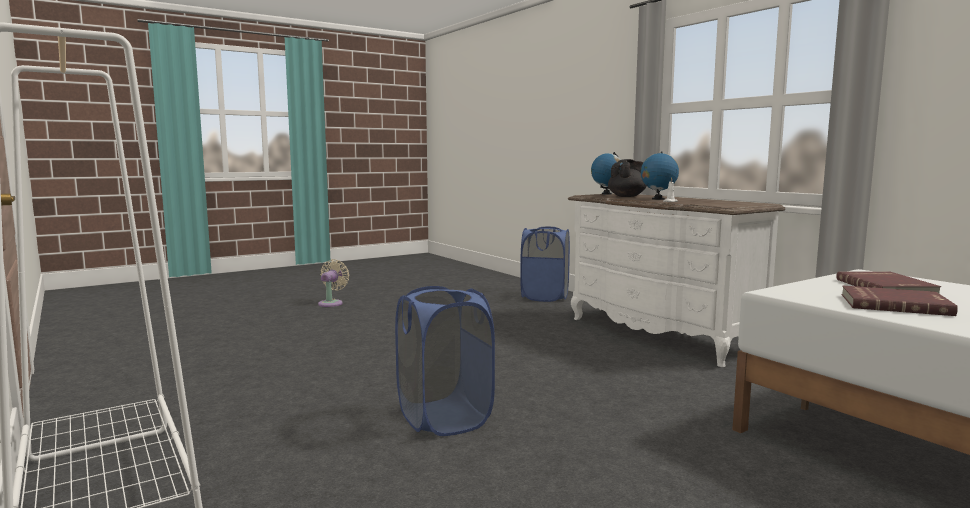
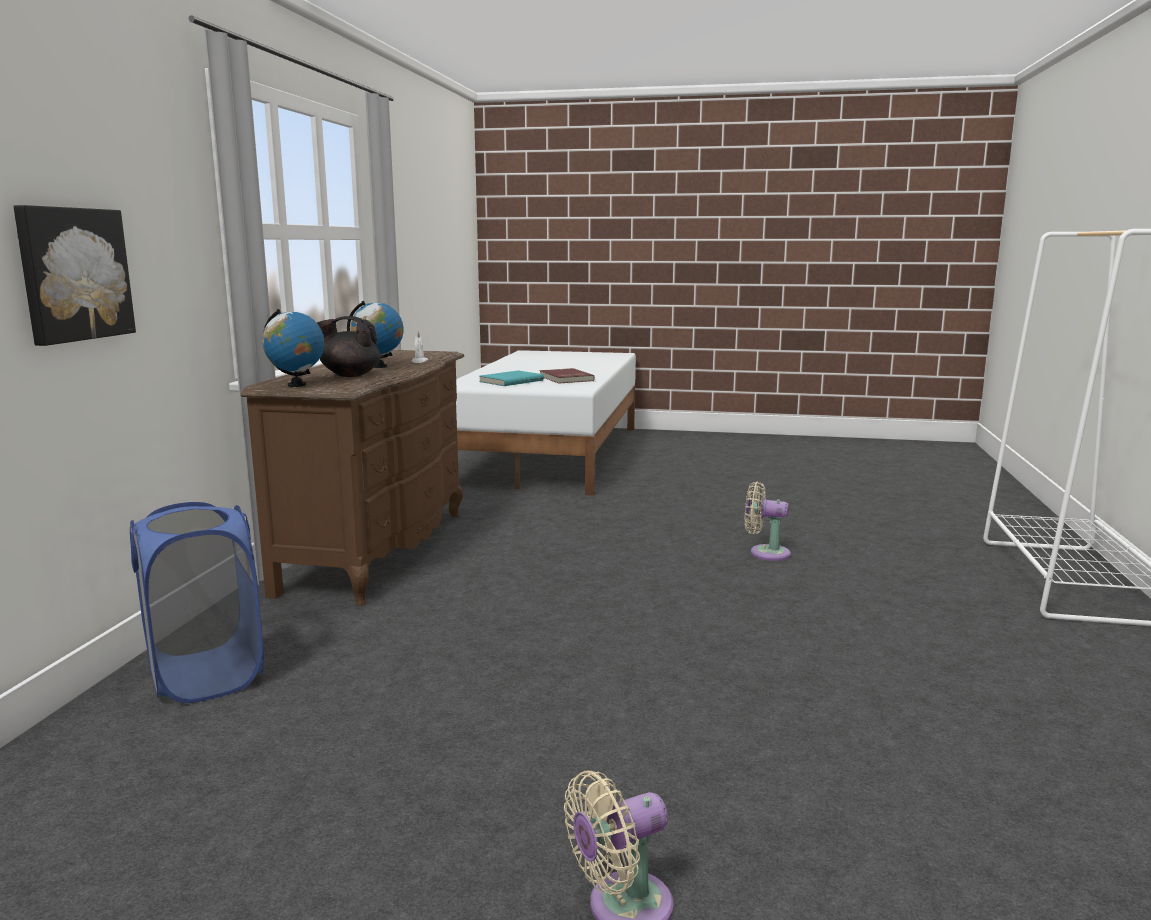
camera: 135 degrees left, 5 degrees up
blue laundry basket [395,286,495,436] -> beige fan [745,482,791,561]
white dresser [568,193,785,367] -> brown dresser [240,350,464,606]
red book [836,271,941,293] -> turquoise book [479,370,544,386]
none -> picture [13,205,136,346]

